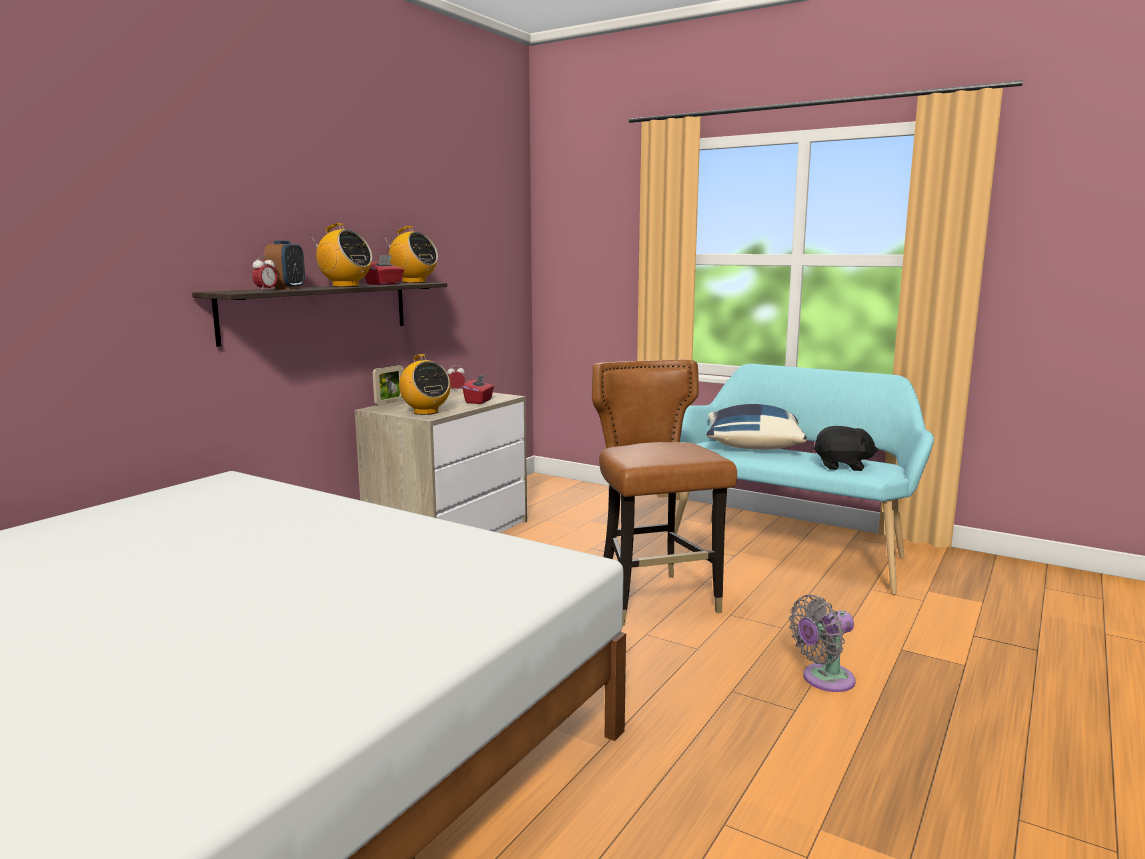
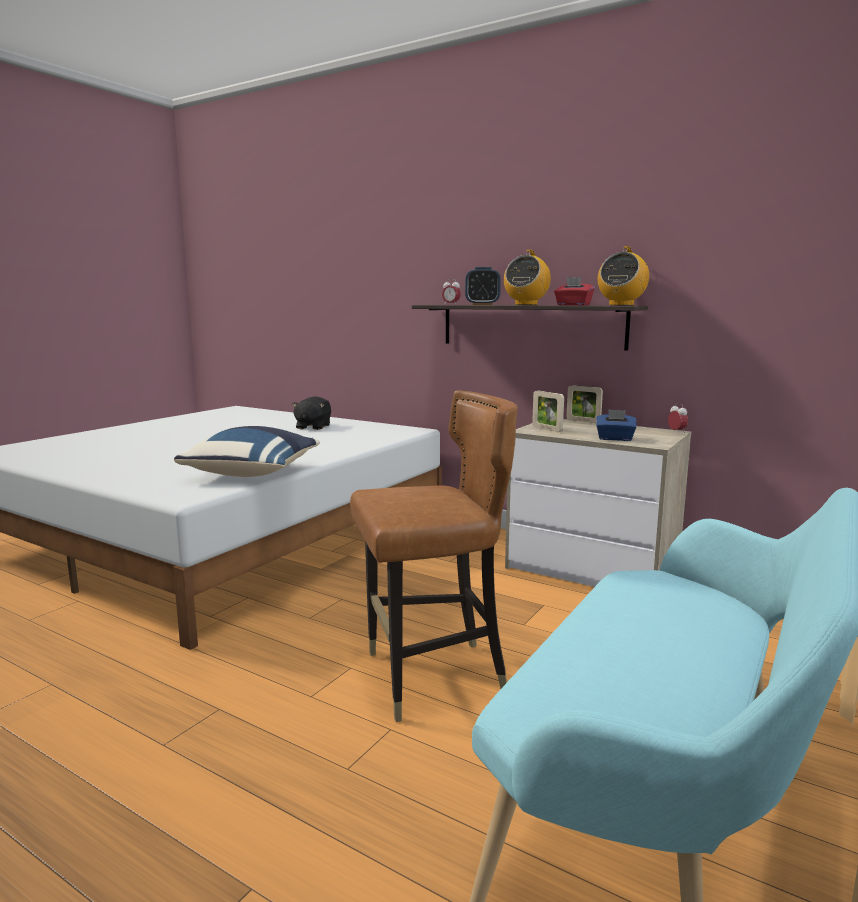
camera: 90 degrees right, 0 degrees up
radio [399,354,451,415] -> picture frame [532,391,564,432]
red tissue box [463,374,494,404] -> blue tissue box [596,409,636,441]
blue pillow [706,404,807,450] -> blue pillow moved to [174,426,320,477]
grey fan [789,595,856,692] -> none
black plush toy [813,426,878,471] -> black plush toy moved to [292,396,331,430]

